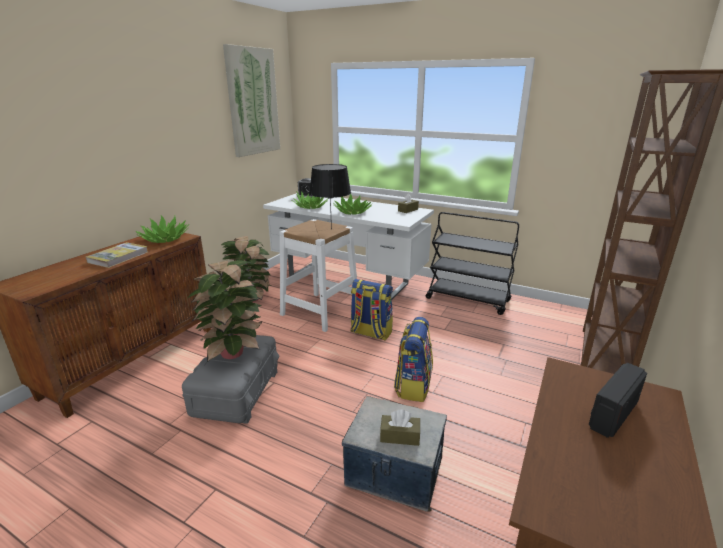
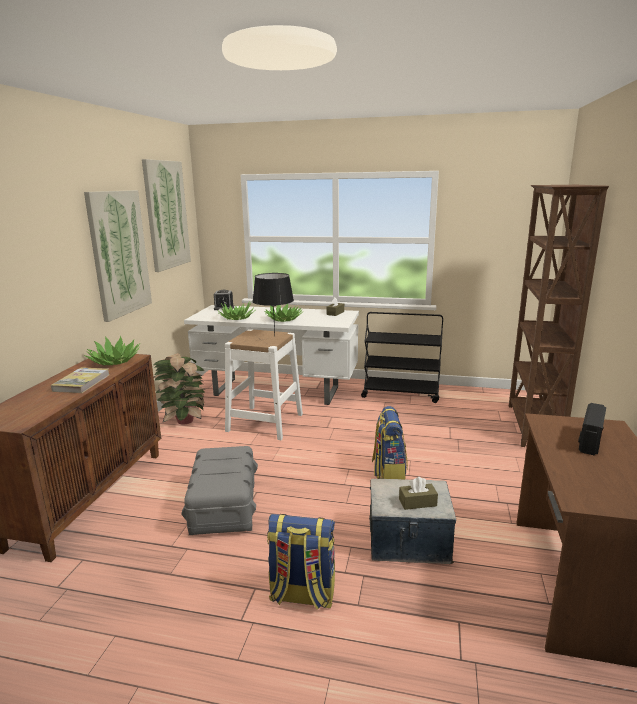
camera: 15 degrees left, 5 degrees down
potted plant [188,260,262,362] -> none
backpack [350,279,393,341] -> backpack moved to [267,514,335,610]
none -> picture [84,190,152,322]

